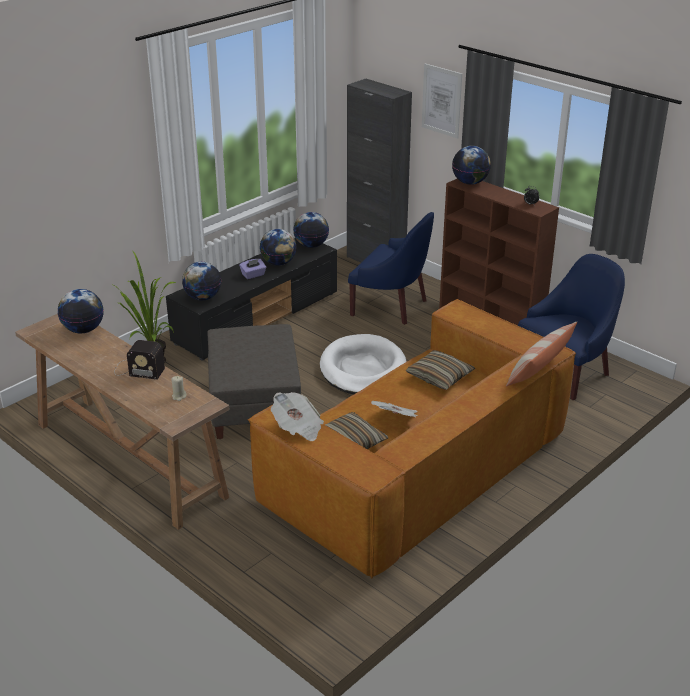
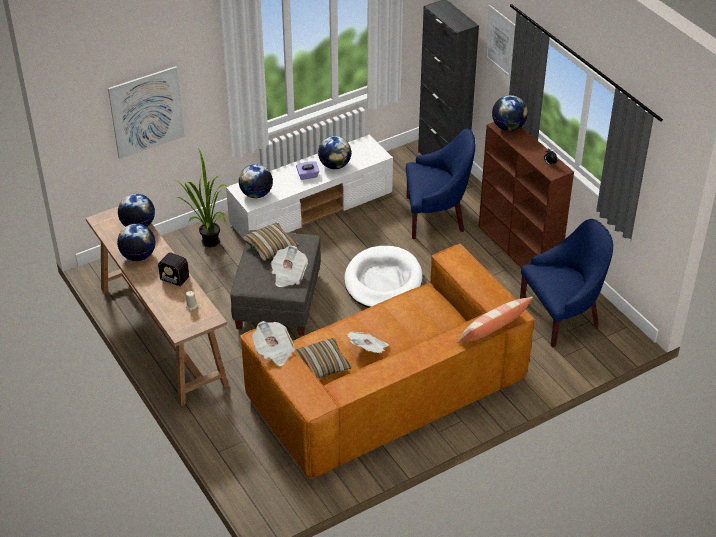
camera: 15 degrees right, 10 degrees up
black tv stand [166,238,337,360] -> white tv stand [226,135,393,238]
globe [293,212,329,248] -> globe moved to [117,224,156,261]
blue armchair [348,212,434,325] -> blue armchair turned 45 degrees counterclockwise [406,128,475,239]
pillow [405,350,475,390] -> pillow moved to [243,223,299,261]
none -> picture [108,66,185,159]
none -> newspaper [271,246,308,287]

